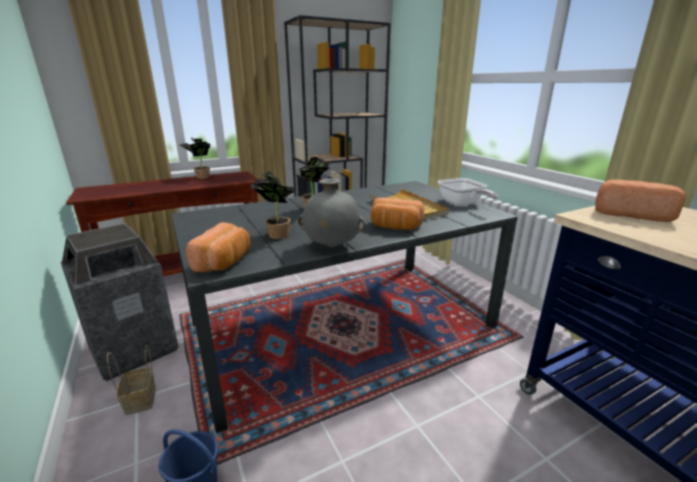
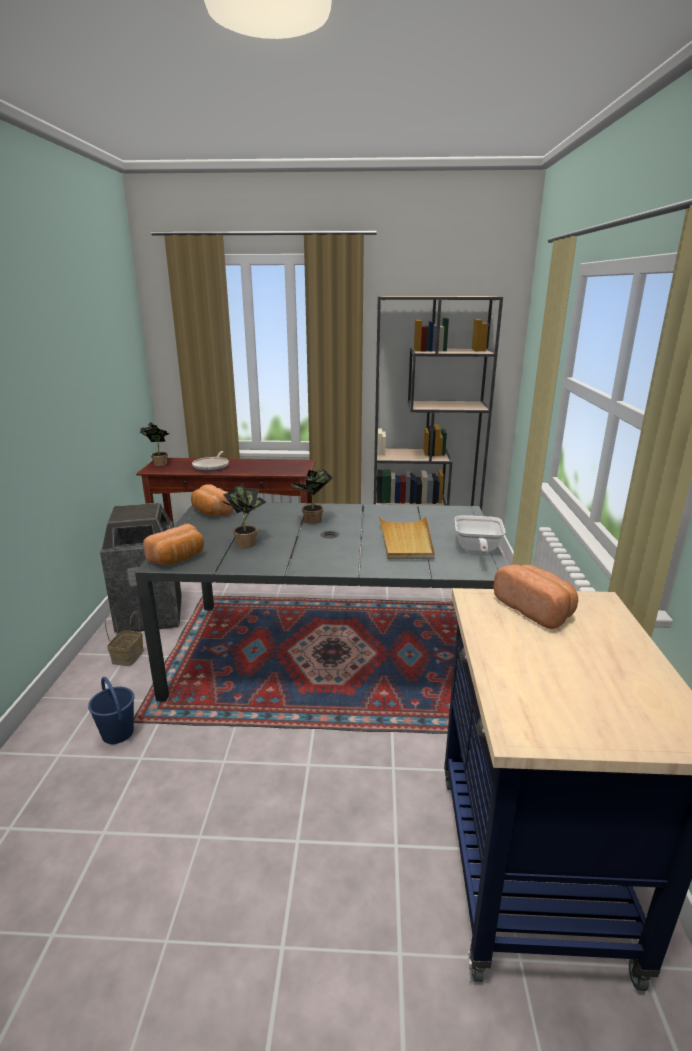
camera: 30 degrees right, 0 degrees up
potted plant [180,137,211,179] -> potted plant moved to [140,422,170,466]
grey vase [298,178,365,247] -> none
bread [371,198,424,230] -> bread moved to [191,484,234,516]
none -> frying pan [192,451,229,471]

